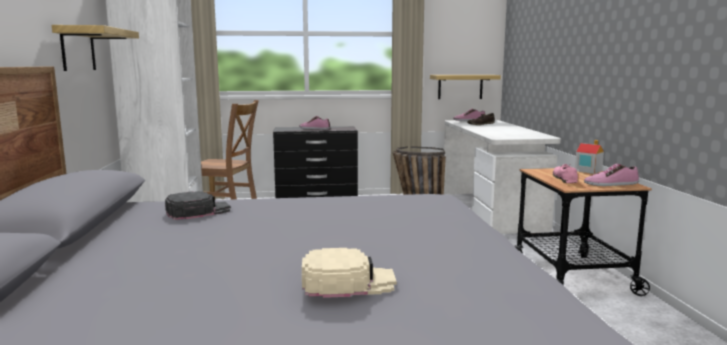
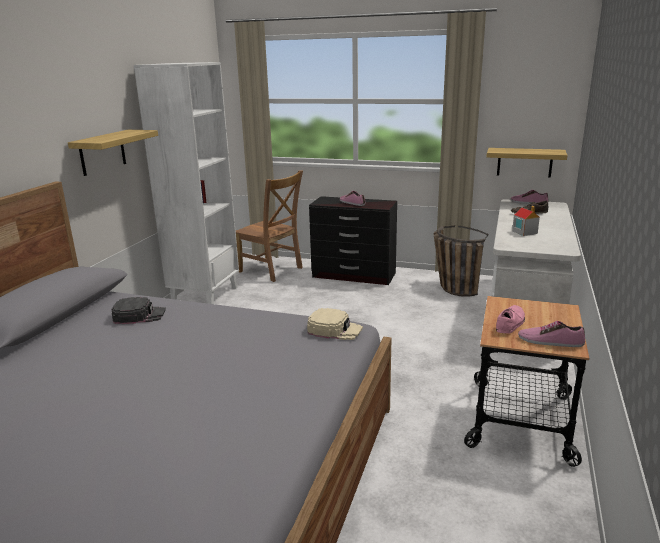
camera: 25 degrees right, 10 degrees up
beige cap [302,248,397,298] -> beige cap moved to [307,308,363,340]
toy house [575,140,604,174] -> toy house moved to [512,206,540,236]

